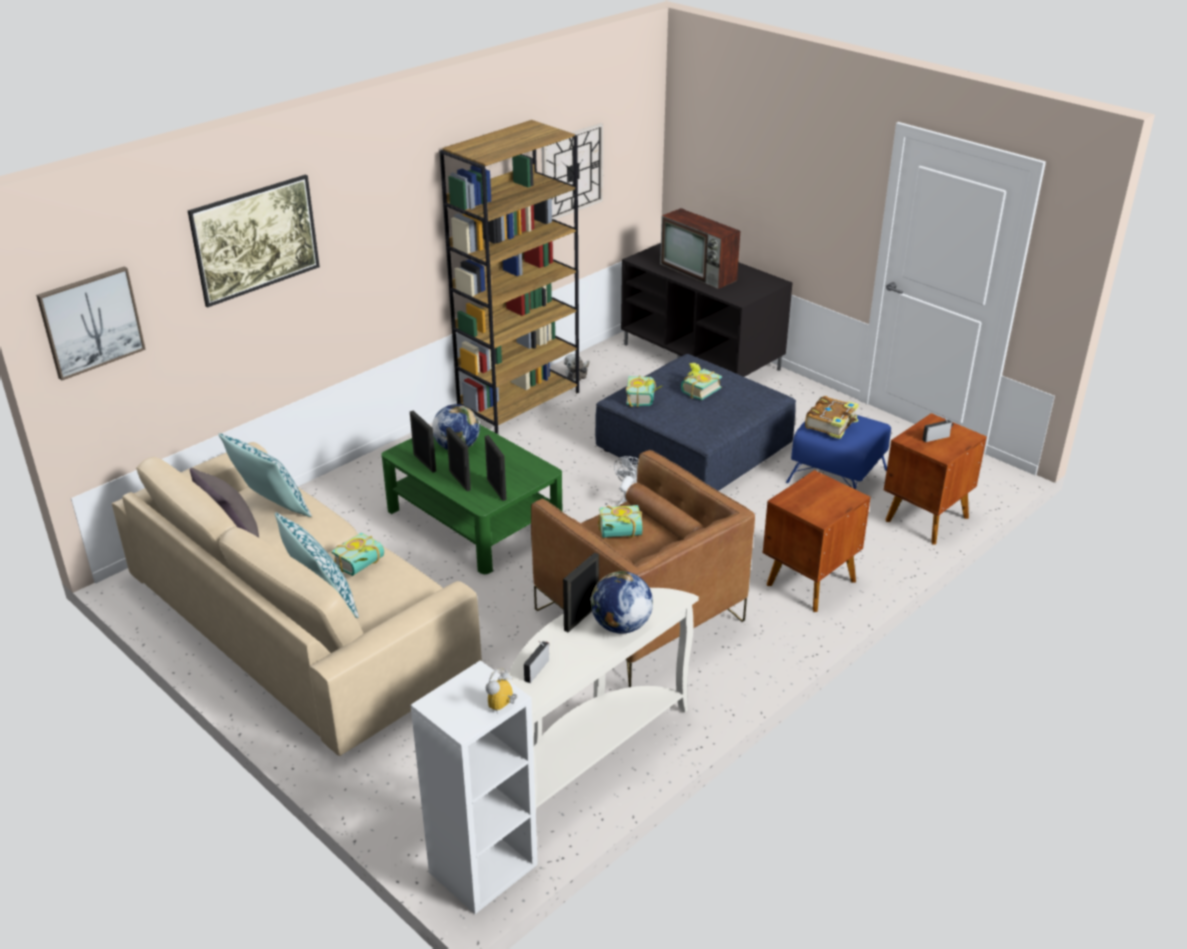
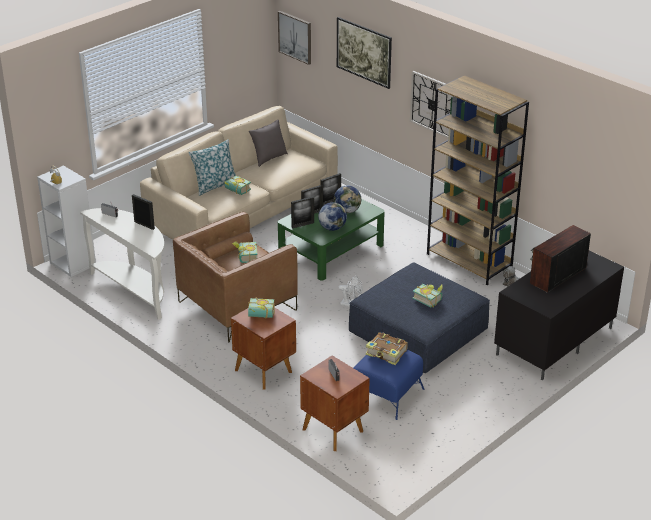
camera: 90 degrees right, 0 degrees up
pillow [219,433,312,517] -> none
wall clock [542,123,603,220] -> wall clock moved to [410,71,453,138]
globe [590,571,653,634] -> globe moved to [318,202,347,231]
book [626,375,662,407] -> book moved to [248,298,275,318]

